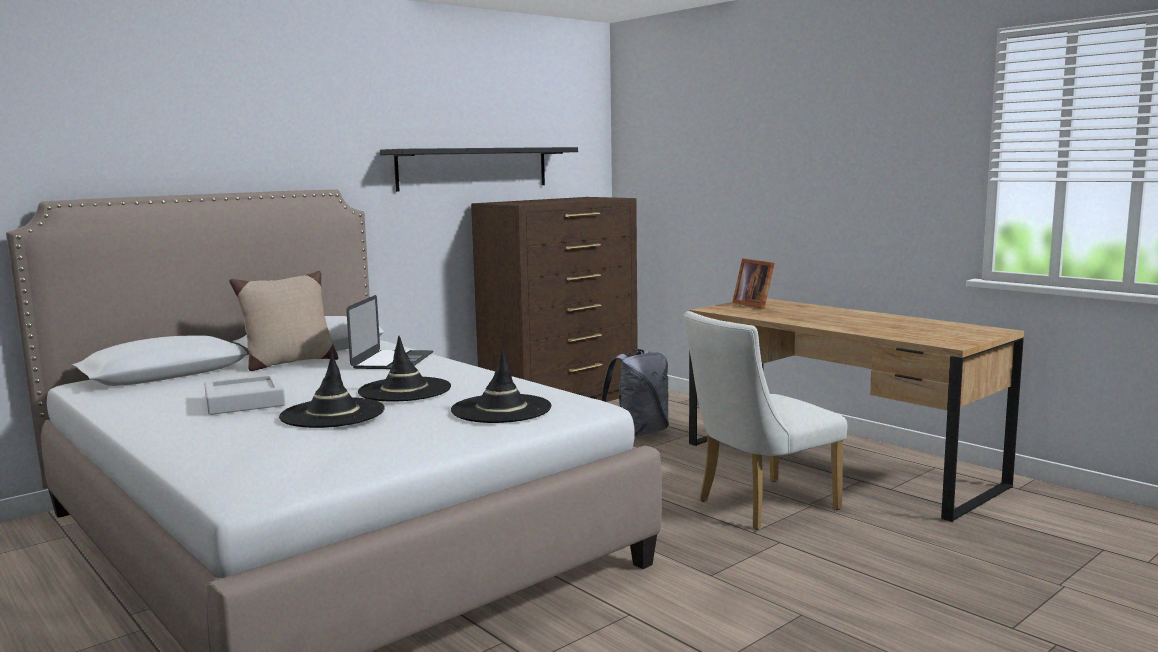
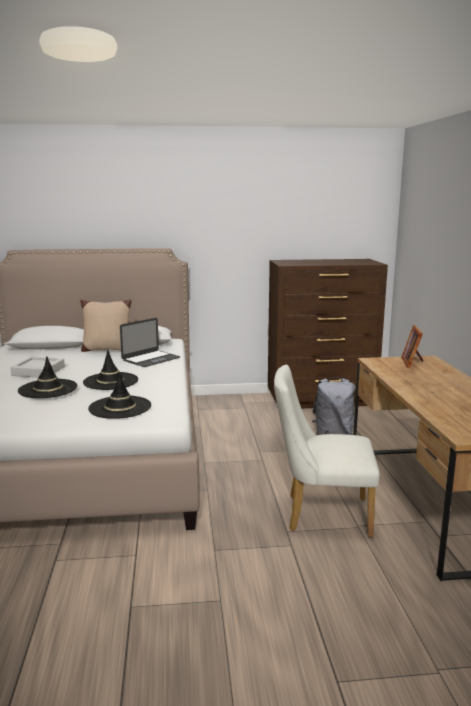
camera: 35 degrees right, 5 degrees up
black shelf [380,147,578,192] -> none

